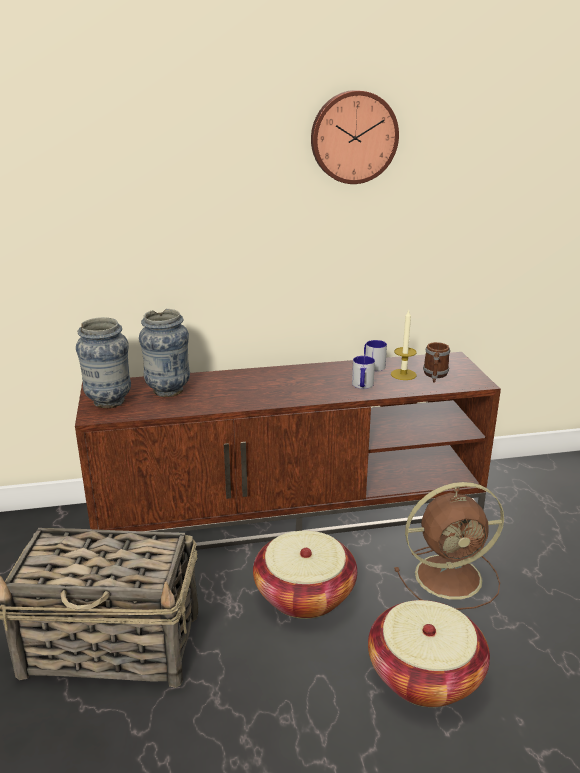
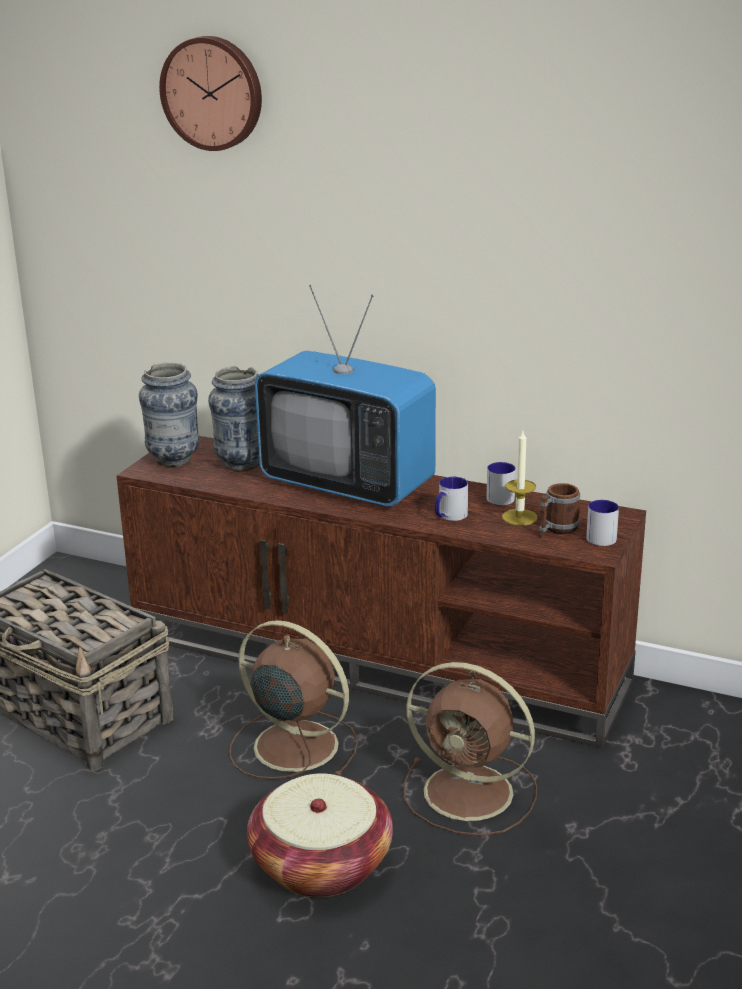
camera: 35 degrees right, 0 degrees up
basket [253,531,357,619] -> brown fan [230,620,358,779]
wall clock [311,90,399,184] -> wall clock moved to [159,36,262,151]
none -> television [255,285,436,507]
none -> mug [586,500,619,546]

